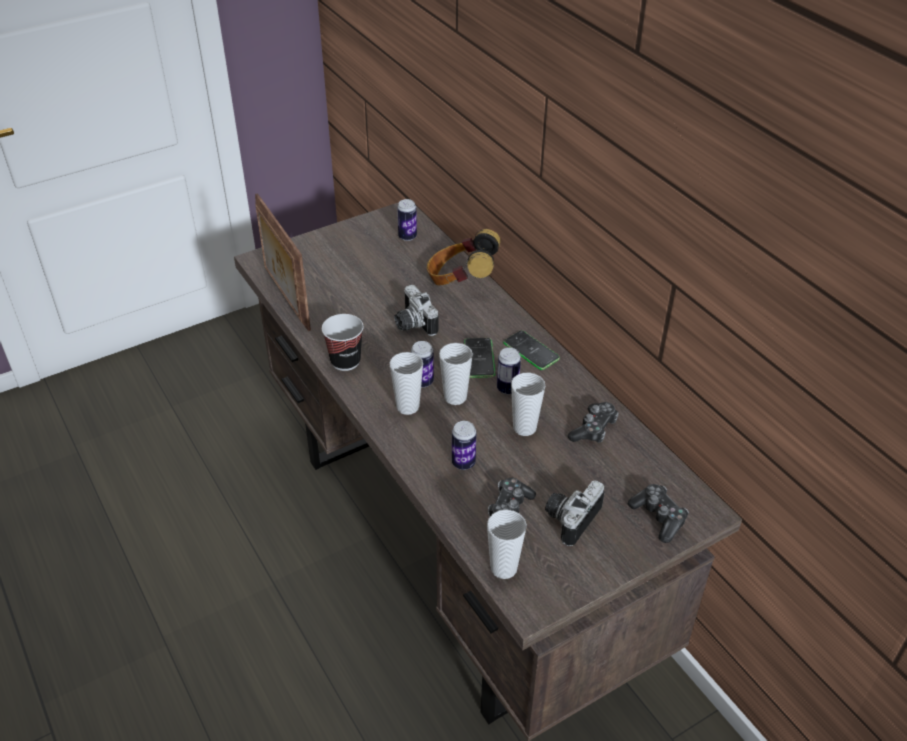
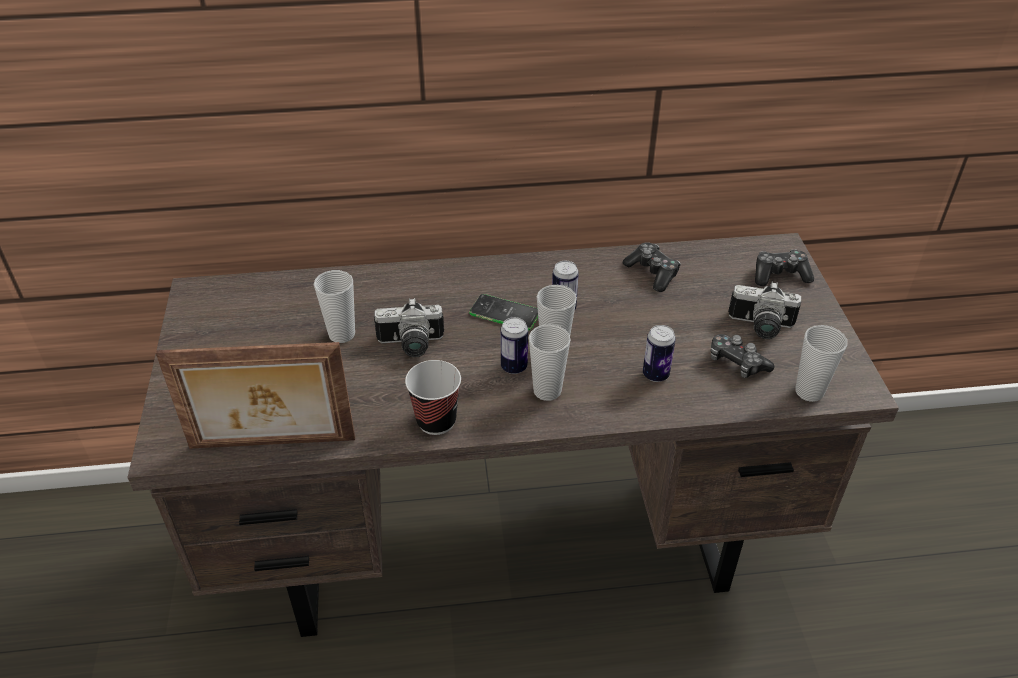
camera: 65 degrees left, 0 degrees up
can [397,199,417,241] -> none
headphones [427,229,501,285] -> none
phone [503,331,560,370] -> none
cup [511,373,545,436] -> cup moved to [314,270,355,343]
camera [545,481,605,546] -> camera turned 45 degrees counterclockwise [728,282,801,339]

